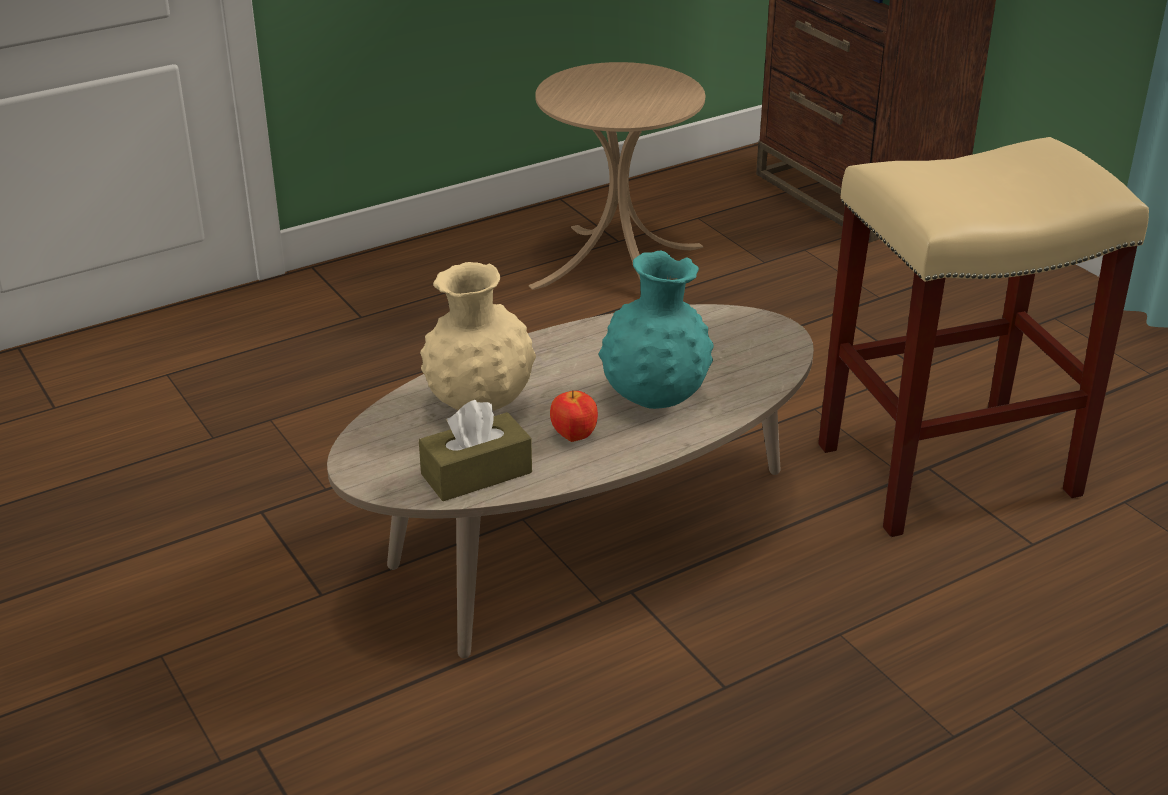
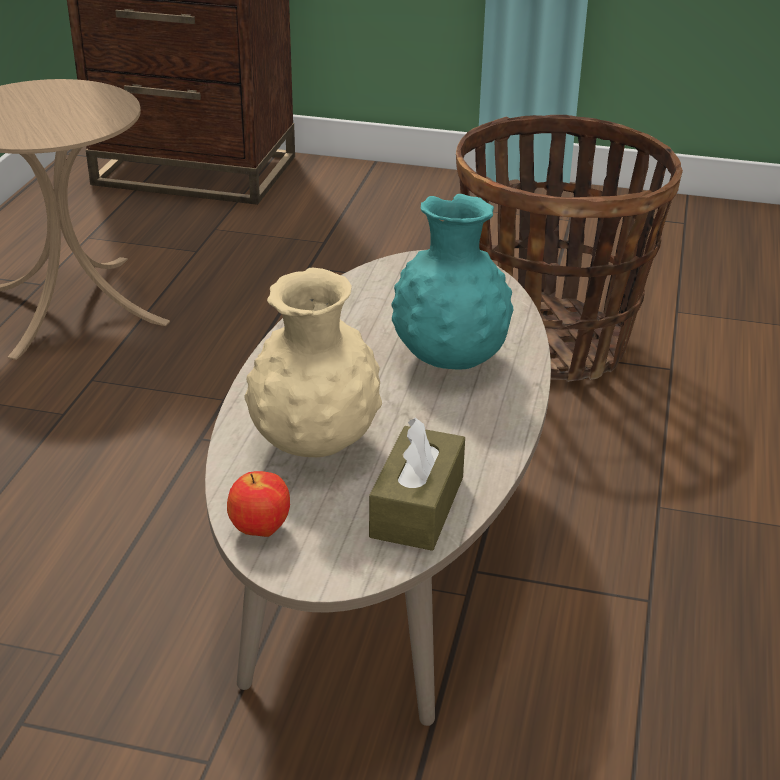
camera: 45 degrees left, 0 degrees up
apple [550,390,598,442] -> apple moved to [227,471,290,537]
beige stool [818,137,1149,537] -> basket [456,115,683,382]

